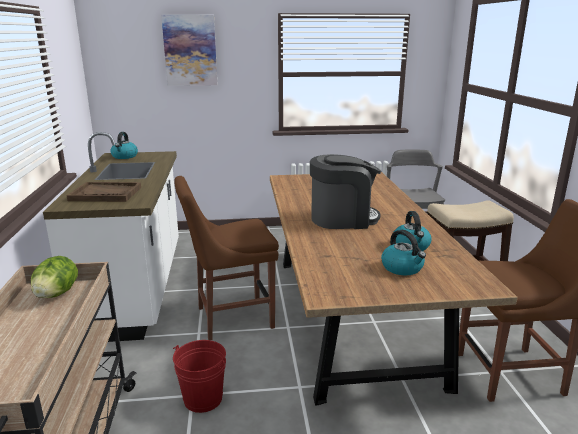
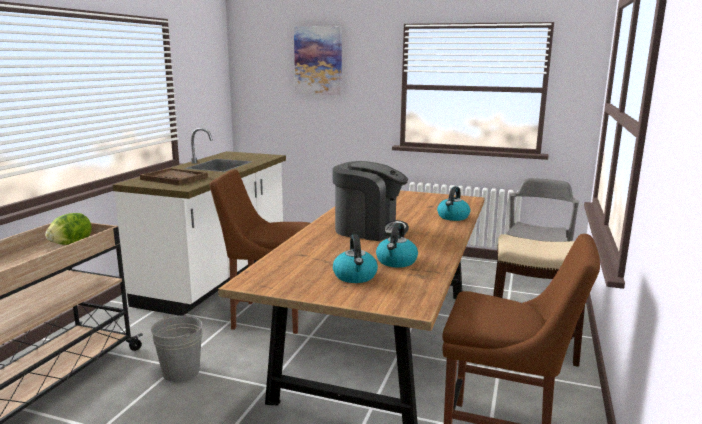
camera: 25 degrees right, 5 degrees down
kettle [110,132,138,159] -> kettle moved to [437,186,470,221]
red bucket [173,340,226,413] -> grey bucket [151,315,203,382]

